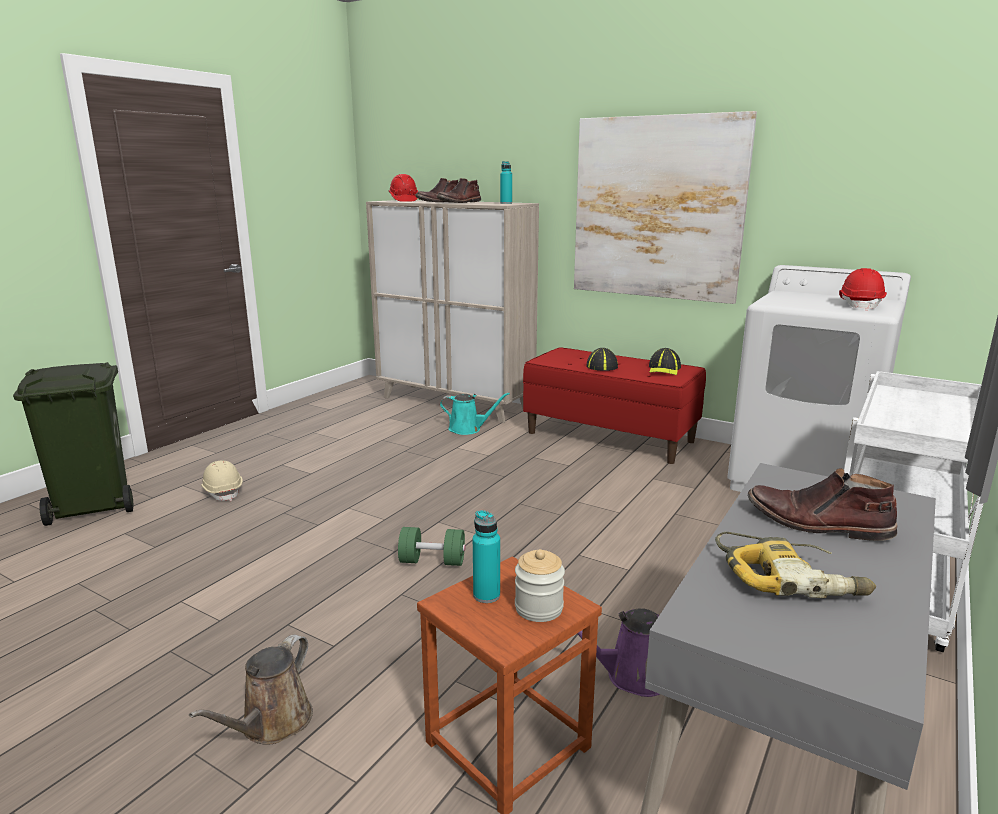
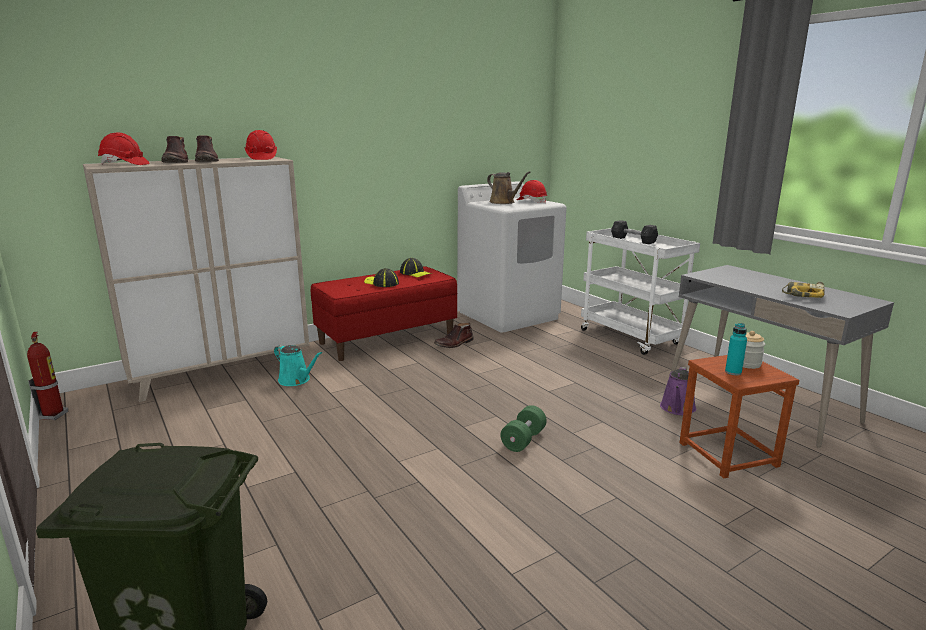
camera: 65 degrees left, 0 degrees up
brown watering can [189,635,313,745] -> brown watering can moved to [487,171,530,204]
beige hard hat [201,460,243,501] -> none
turquoise watering can [440,392,510,435] -> turquoise watering can turned 90 degrees clockwise [274,345,322,386]
turquoise bottle [500,161,512,204] -> red hard hat [245,130,277,160]
picture [574,111,757,304] -> none
brown boot [748,468,898,541] -> brown boot moved to [434,323,474,348]
none -> fire extinguisher [27,331,68,420]
none -> grey dumbbell [611,220,658,244]

